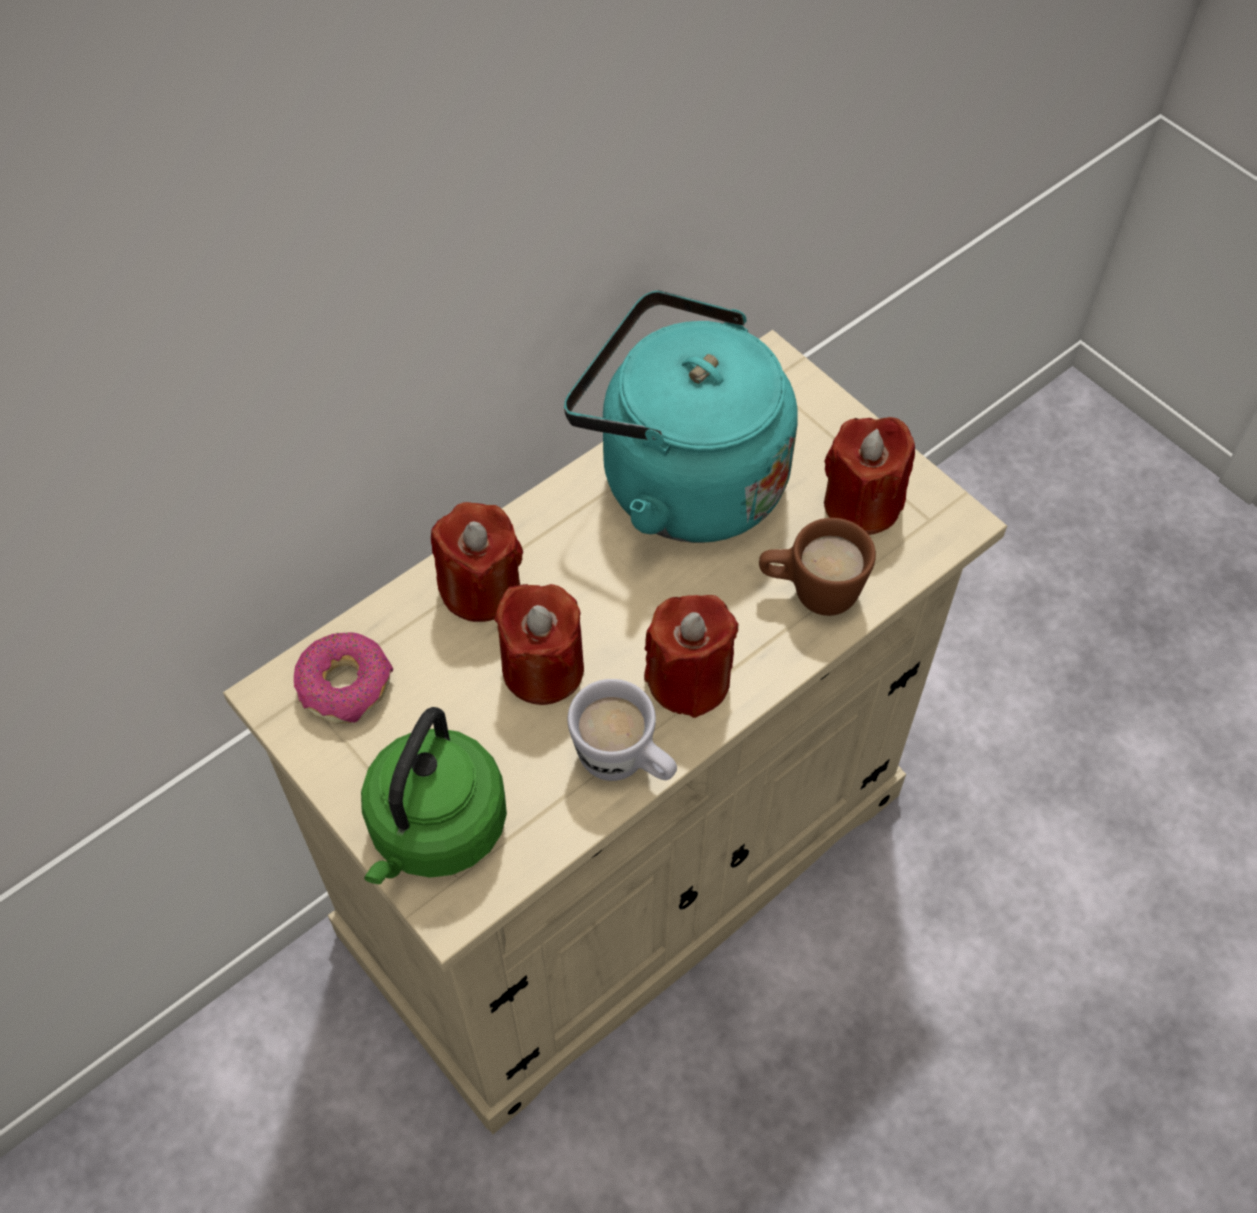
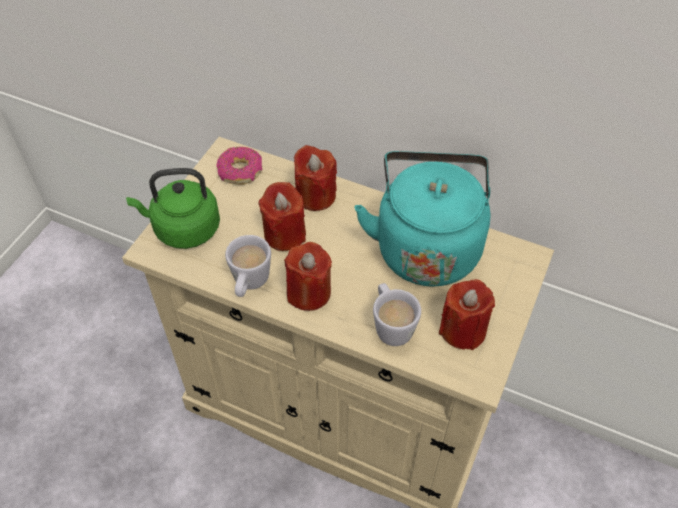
camera: 65 degrees right, 5 degrees down
brown mug [759,518,876,616] -> white mug [373,283,421,346]

